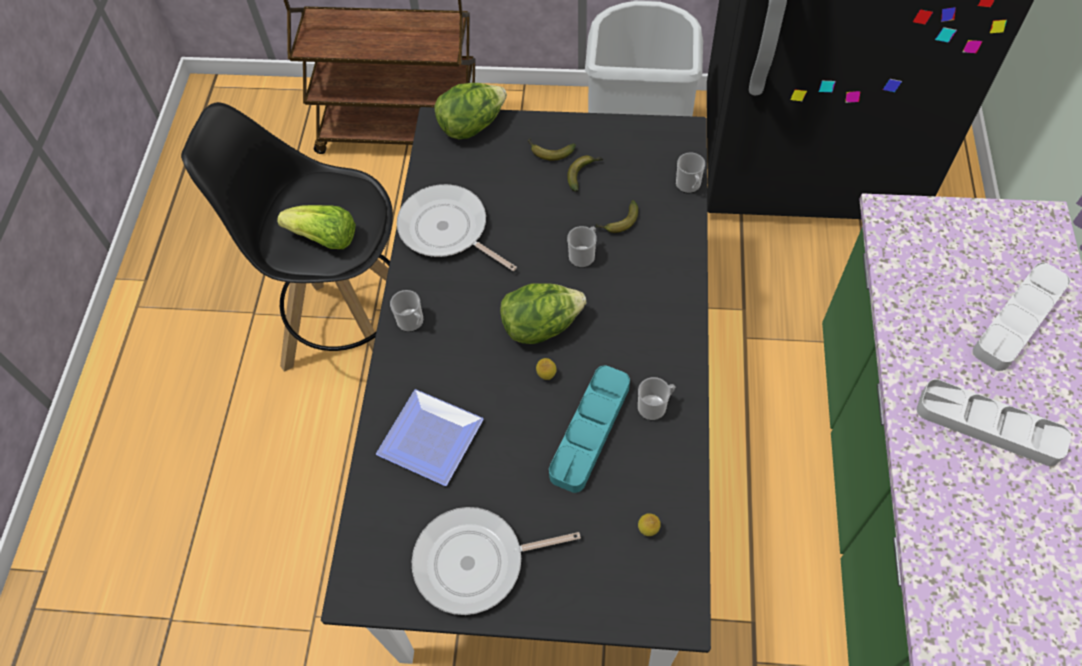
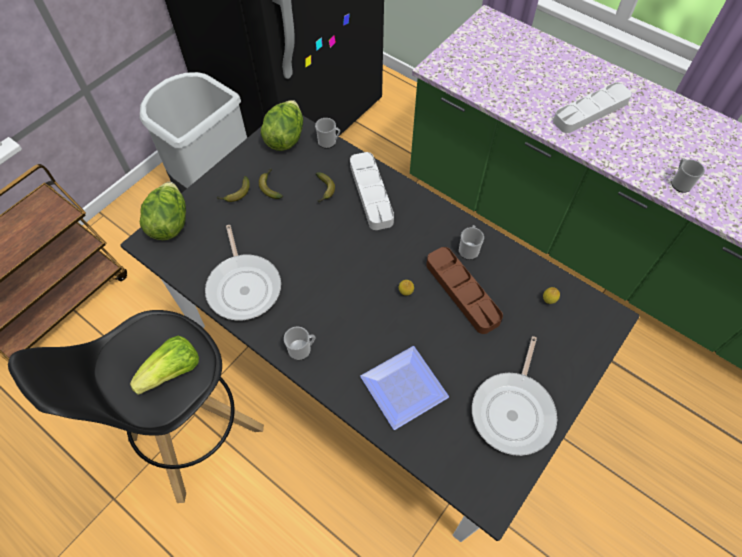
camera: 60 degrees left, 0 degrees up
frying pan [397,184,517,271] -> frying pan turned 90 degrees counterclockwise [205,225,281,320]
lettuce [500,283,586,344] -> lettuce moved to [261,100,303,151]
turquoise tray [549,365,630,493] -> brown tray [426,247,503,334]
mug [567,226,597,268] -> mug moved to [671,158,705,193]
grey tray [973,262,1070,371] -> grey tray moved to [350,152,394,230]

